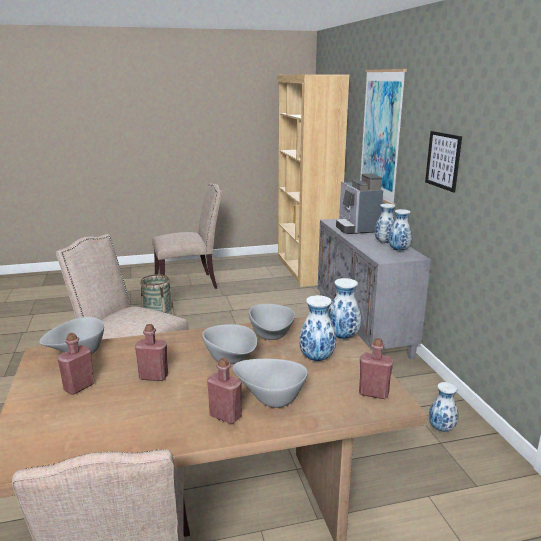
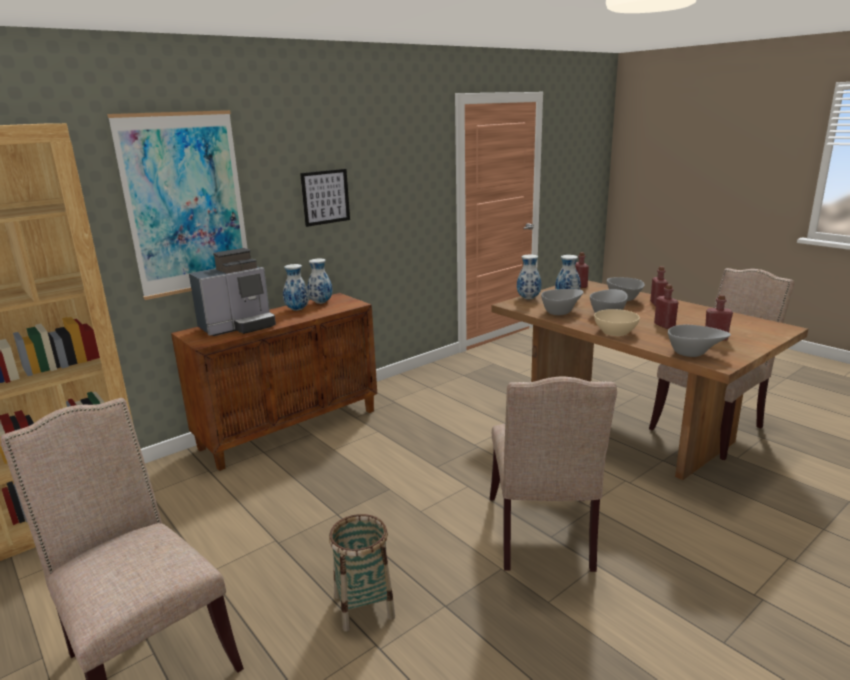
camera: 115 degrees left, 0 degrees up
grey cabinet [318,219,431,360] -> brown cabinet [171,293,377,471]
vase [429,382,458,432] -> none
none -> beige bowl [594,309,640,336]

